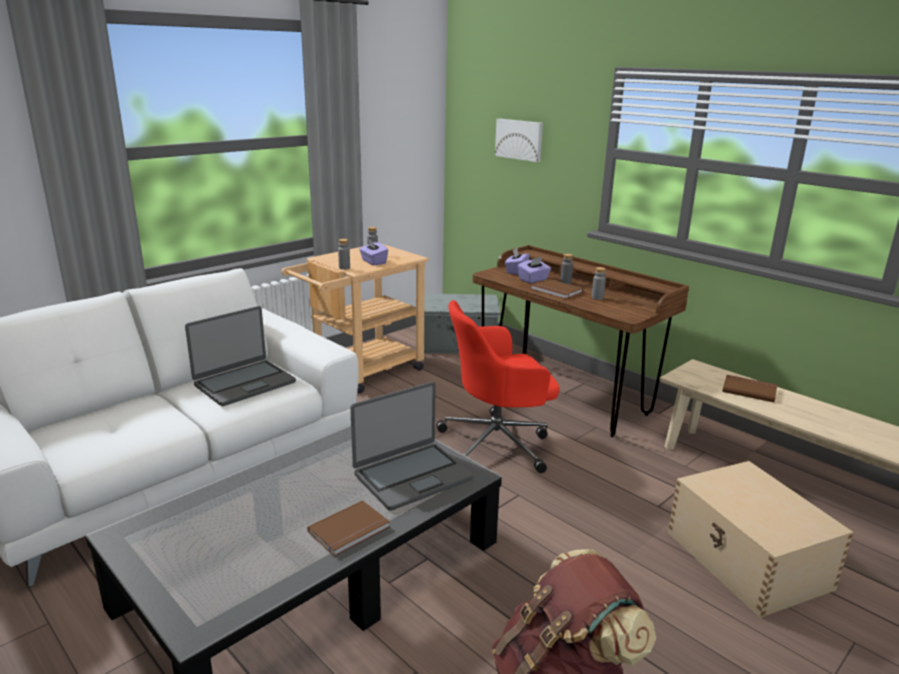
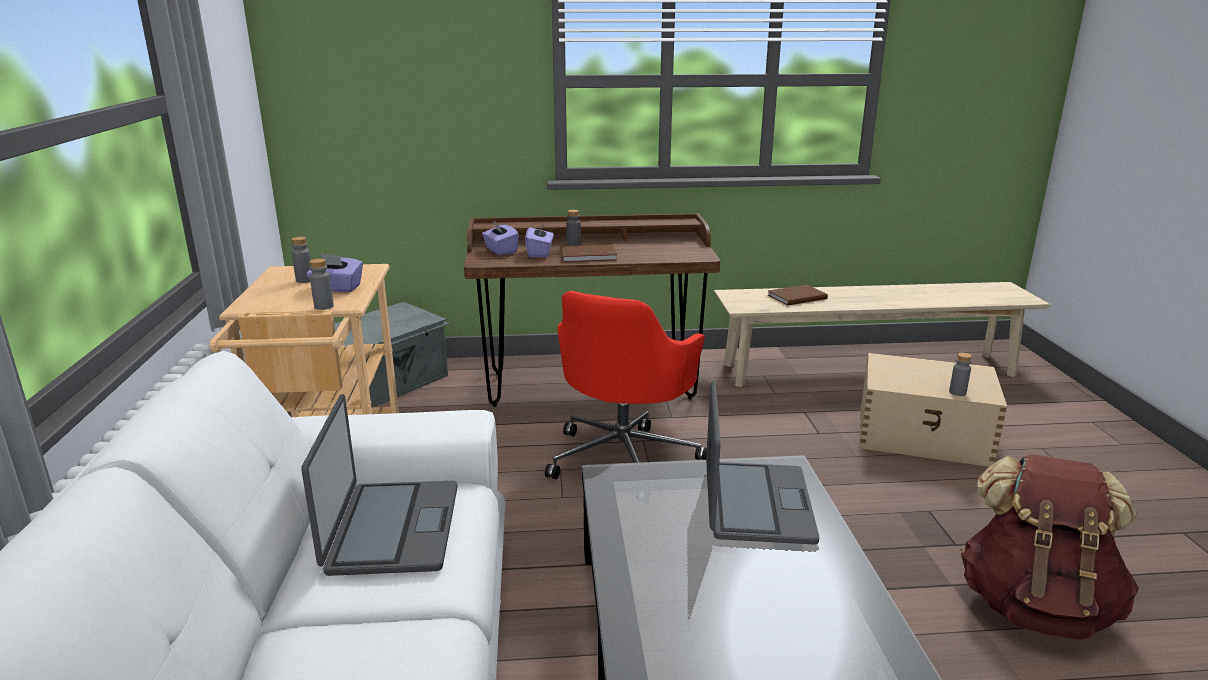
camera: 50 degrees left, 0 degrees up
brown book [307,500,390,556] -> none
picture [495,119,543,162] -> none
grey bottle [592,267,606,300] -> grey bottle moved to [949,353,972,396]

